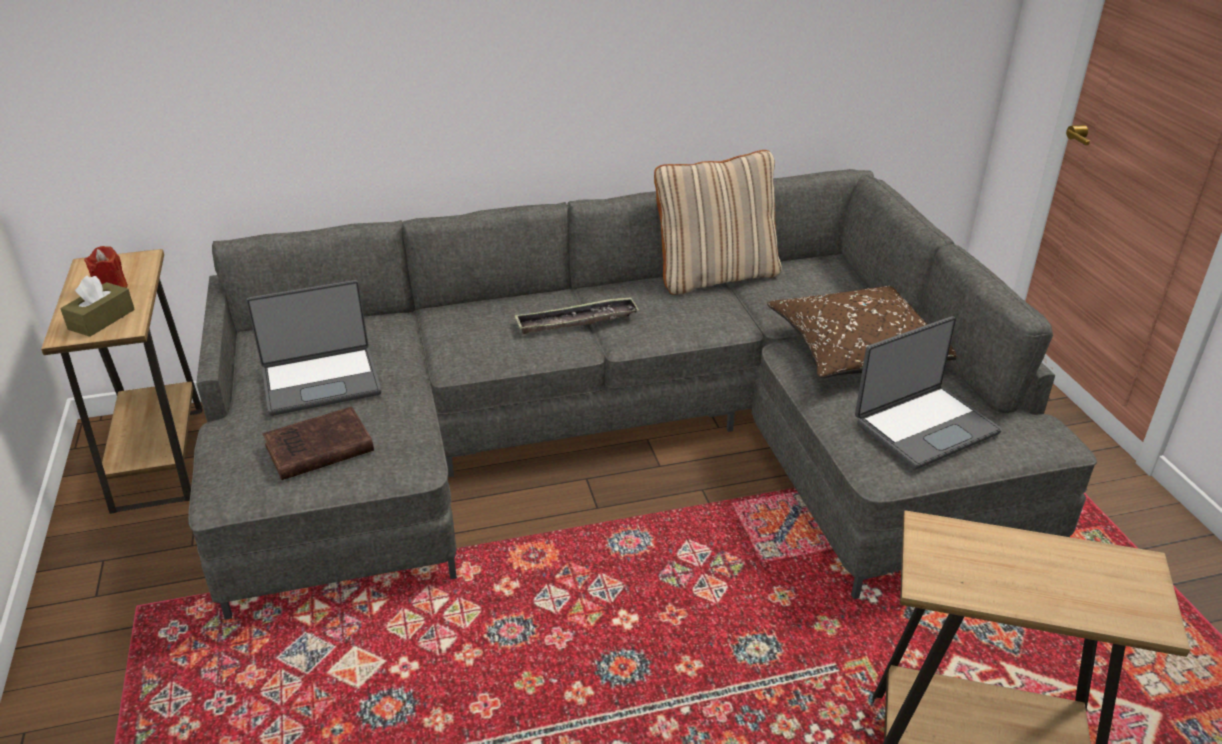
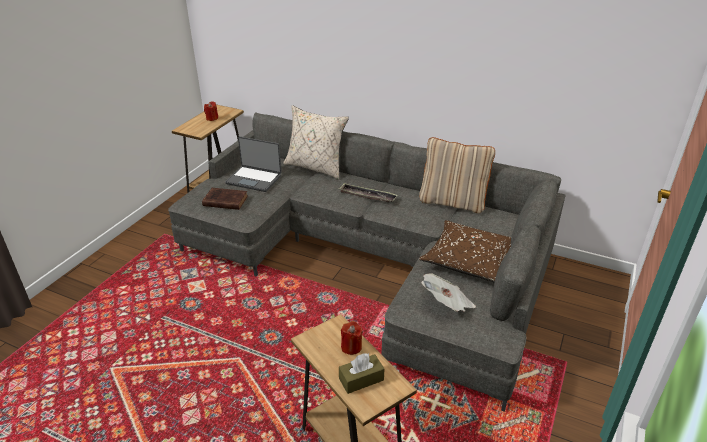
camera: 40 degrees right, 0 degrees up
brown tissue box [60,275,135,337] -> brown tissue box moved to [339,353,384,394]
laptop [855,316,1002,470] -> newspaper [421,273,476,311]
none -> beige pillow [283,105,349,179]
none -> red candle [341,321,363,355]

